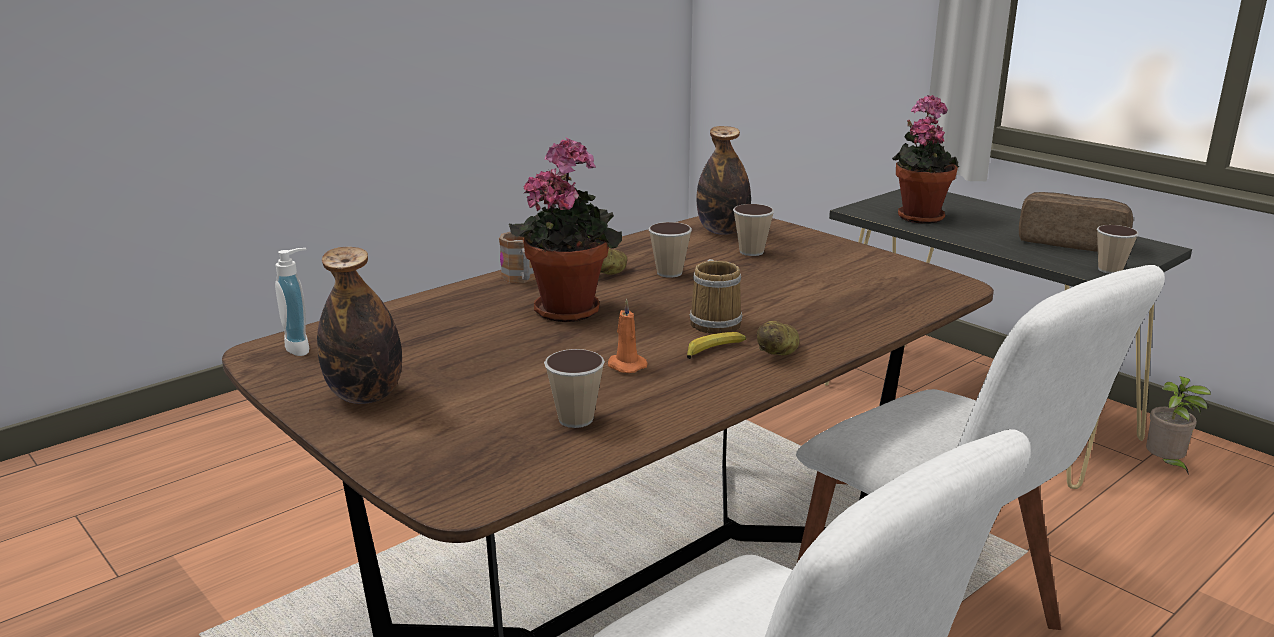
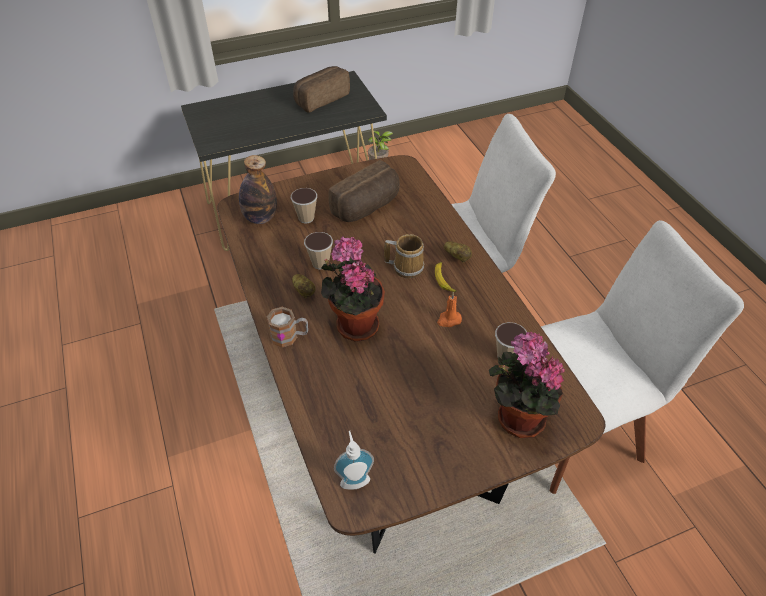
camera: 70 degrees left, 25 degrees up
bottle [317,247,402,404] -> none
potted plant [892,95,959,224] -> potted plant moved to [489,332,565,438]
cup [1097,225,1139,274] -> none
none -> bread [328,160,400,222]

